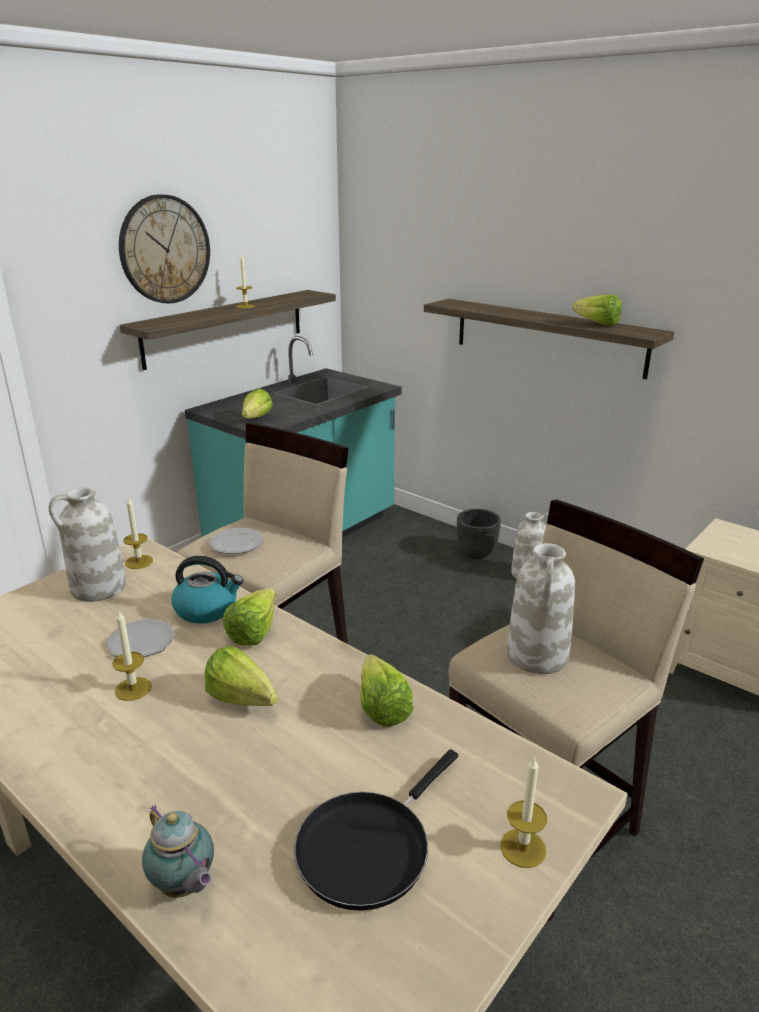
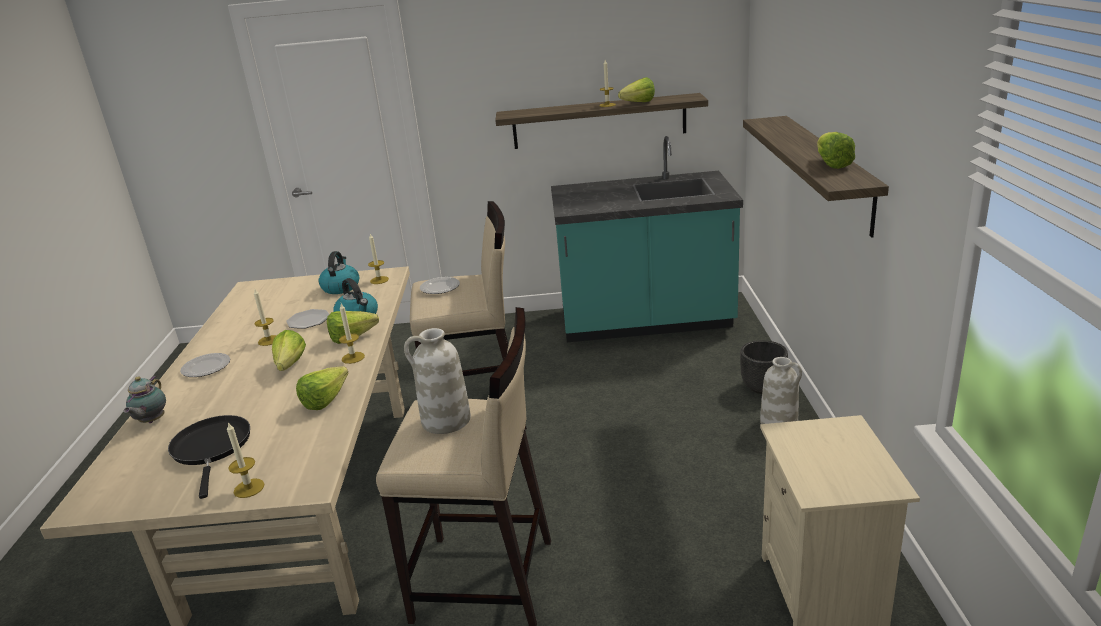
camera: 50 degrees right, 0 degrees up
white vase [49,487,126,602] -> kettle [319,251,359,294]
wall clock [119,194,210,304] -> none
lettuce [242,388,273,418] -> lettuce moved to [618,77,655,102]
black frying pan [294,750,458,911] -> black frying pan turned 75 degrees clockwise [168,415,250,499]
none -> plate [180,353,230,377]
none -> candle [339,303,365,364]

